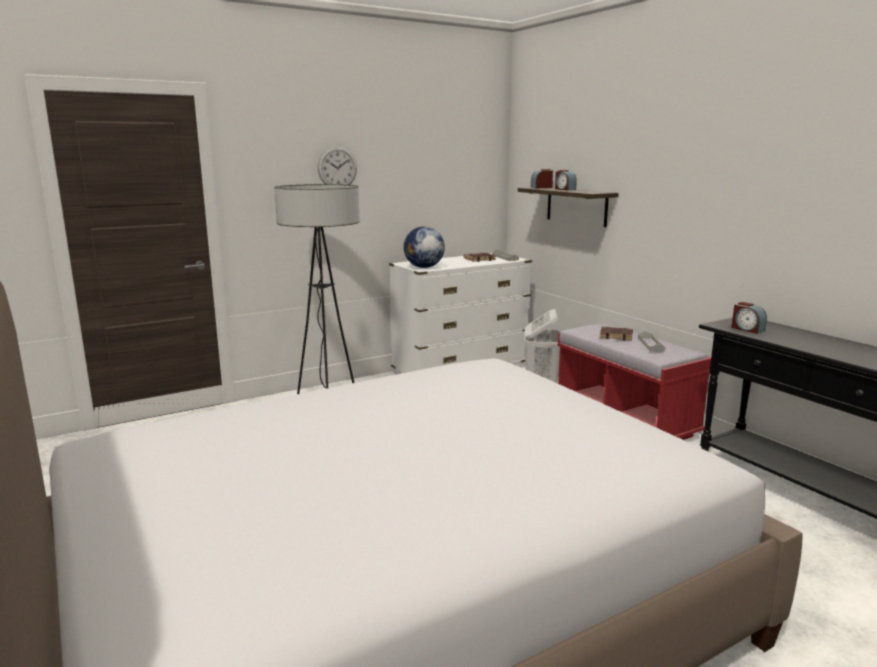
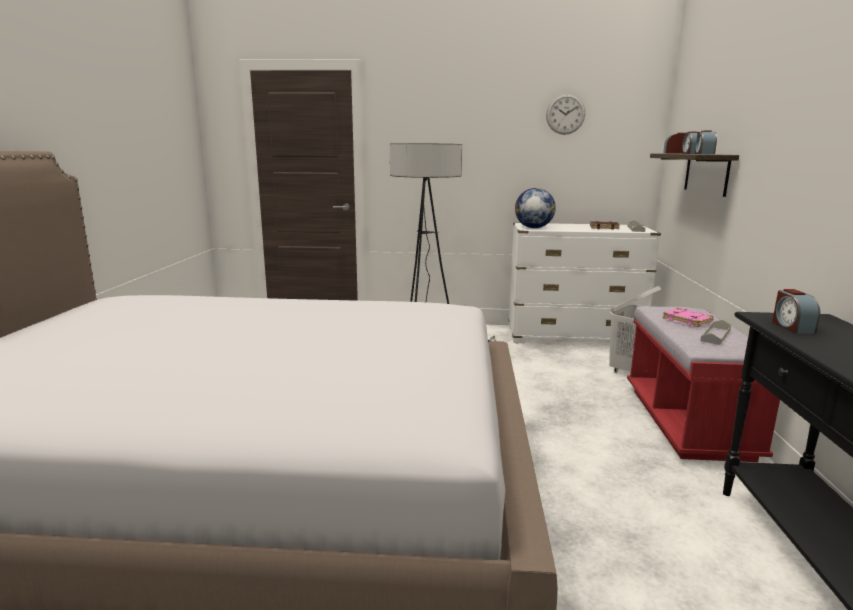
camera: 35 degrees right, 0 degrees up
wall clock [317,146,357,185] -> wall clock moved to [546,94,585,135]
brown book [600,327,633,340] -> pink book [663,308,714,327]
none -> alarm clock [695,130,717,154]

